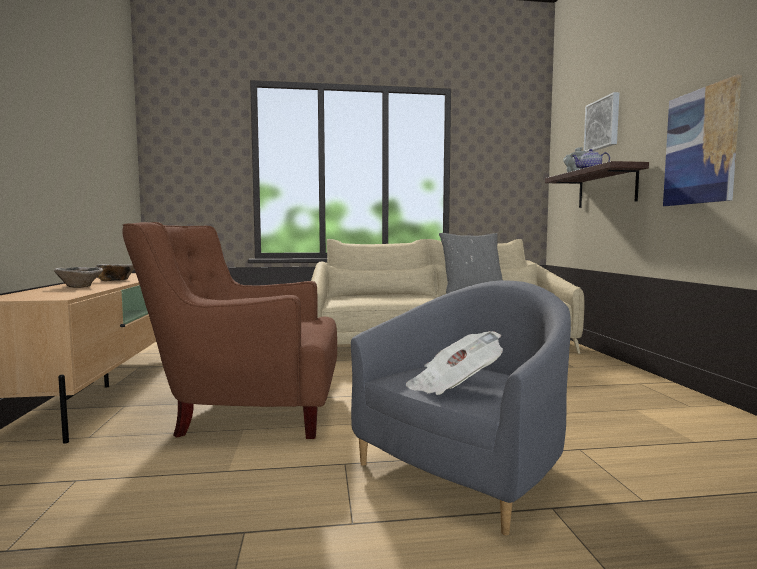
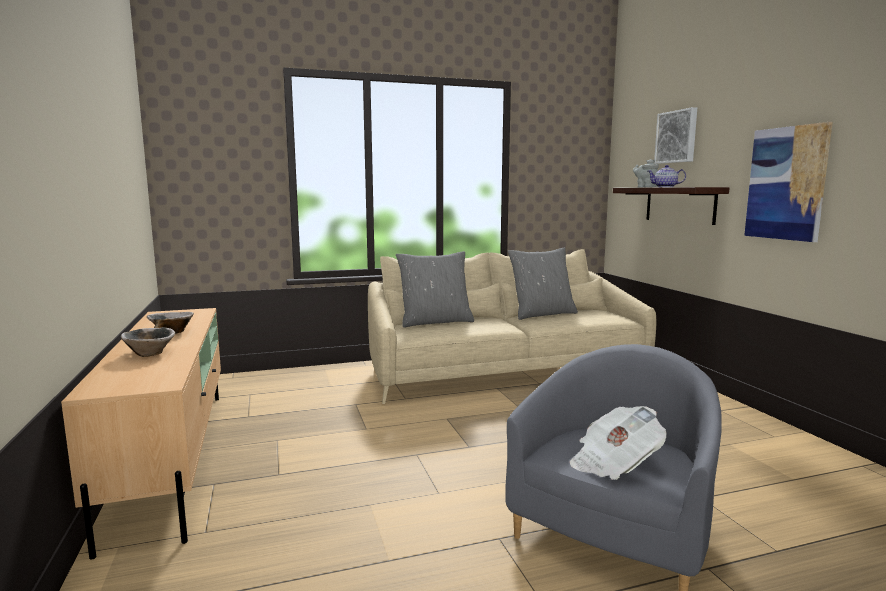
camera: 10 degrees left, 5 degrees up
brown armchair [122,222,337,439] -> none
none -> grey pillow [396,251,474,328]

